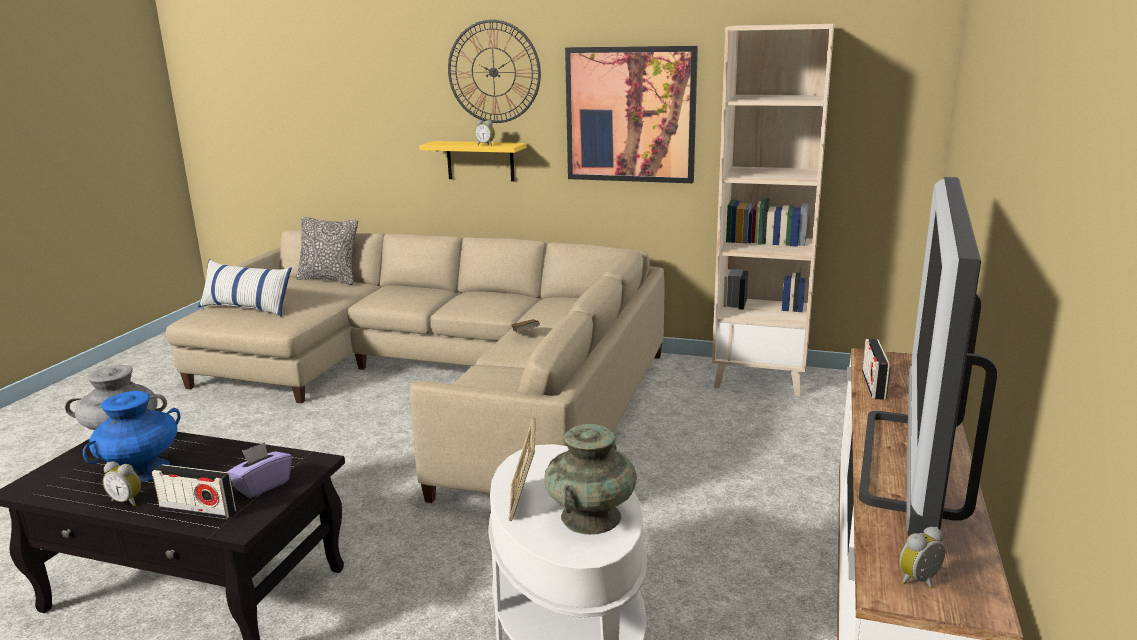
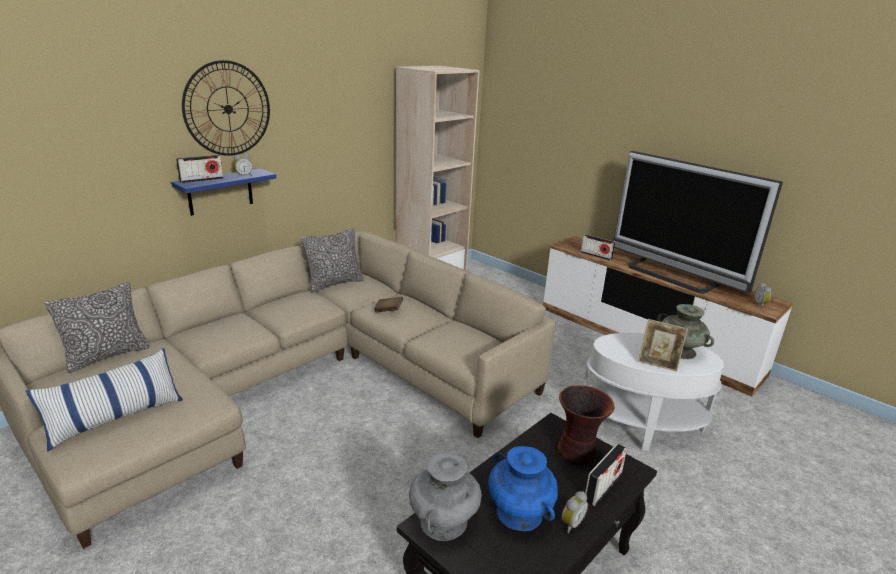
camera: 65 degrees left, 5 degrees up
purple tissue box [227,442,292,498] -> vase [557,385,614,465]
yellow shelf [419,141,527,182] -> blue shelf [171,169,276,216]
picture [565,46,698,183] -> none
none -> radio [176,155,223,183]
none -> pillow [301,228,364,292]

